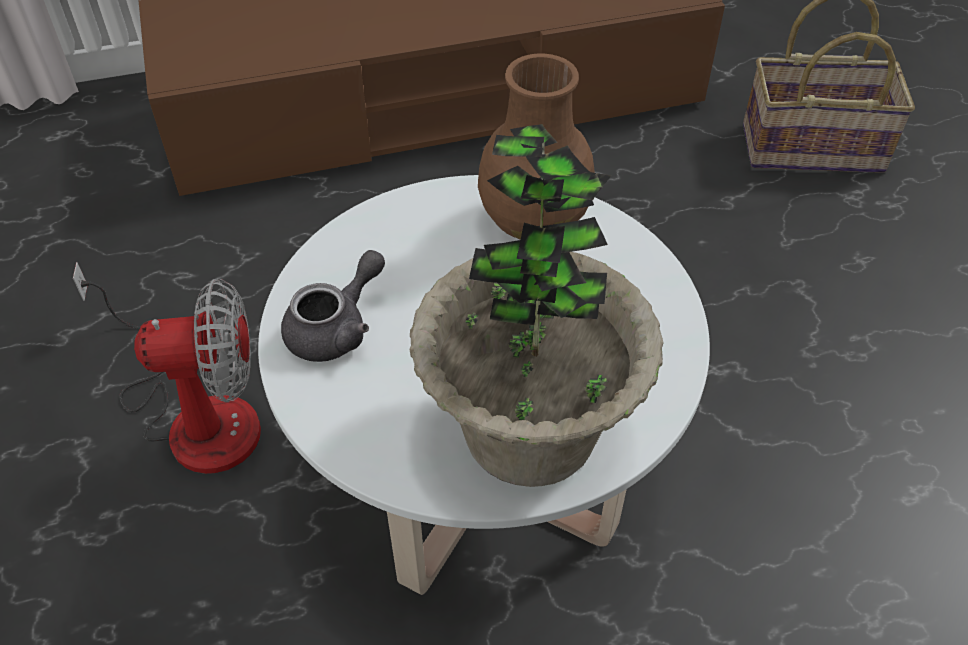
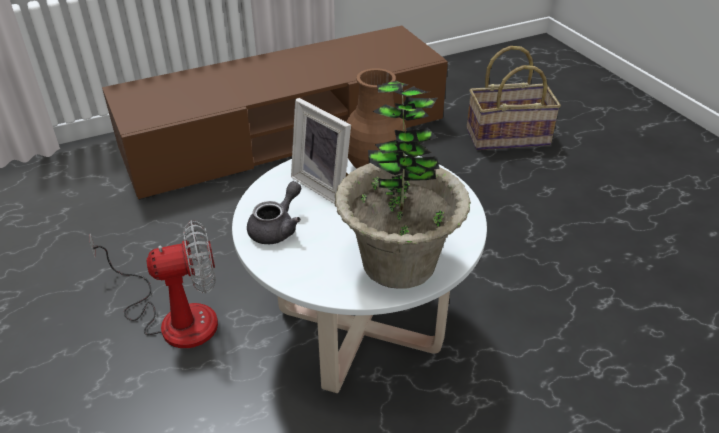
camera: 10 degrees left, 10 degrees down
none -> picture frame [291,98,351,204]

